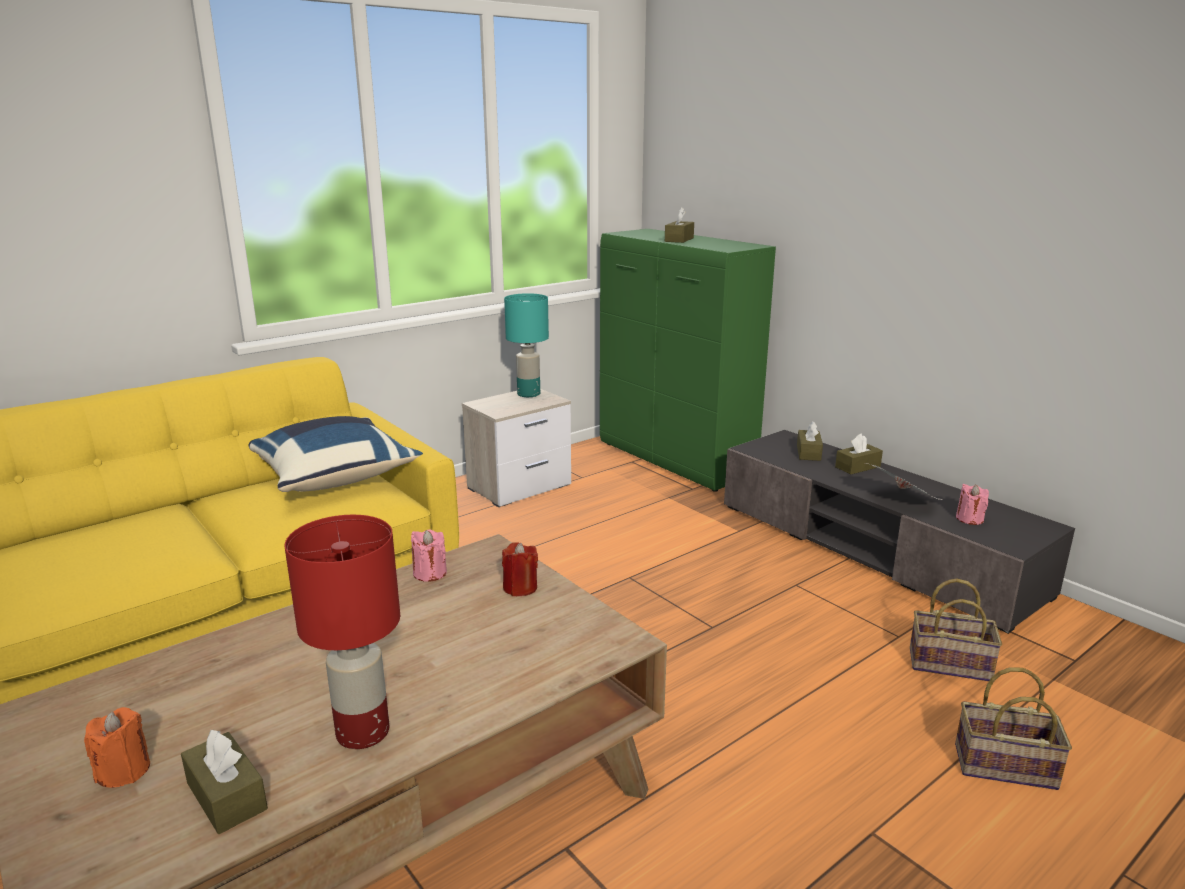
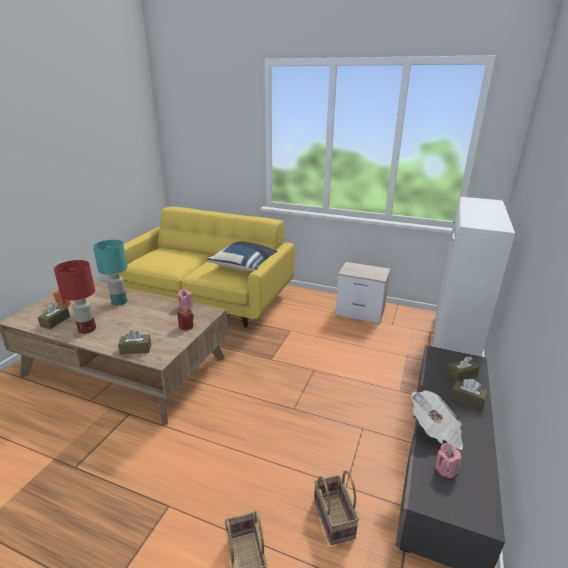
camera: 60 degrees right, 5 degrees up
turquoise table lamp [504,293,549,397] -> turquoise table lamp moved to [93,240,128,305]
green cabinet [600,229,776,492] -> white cabinet [432,197,515,357]
brown tissue box [665,208,694,243] -> brown tissue box moved to [118,330,151,355]

